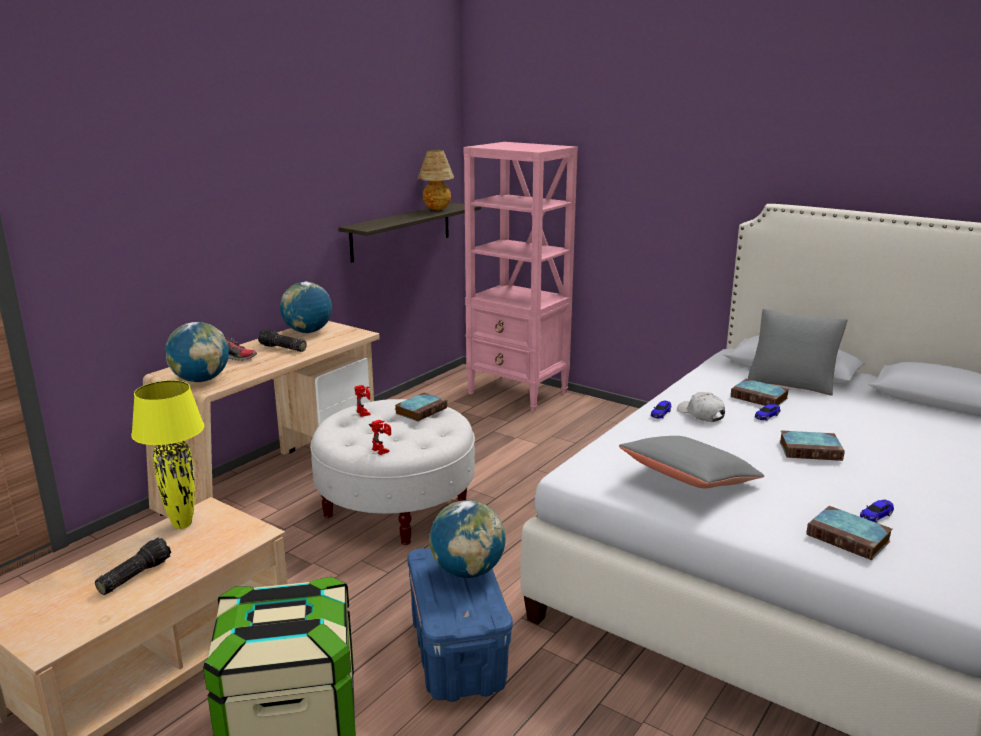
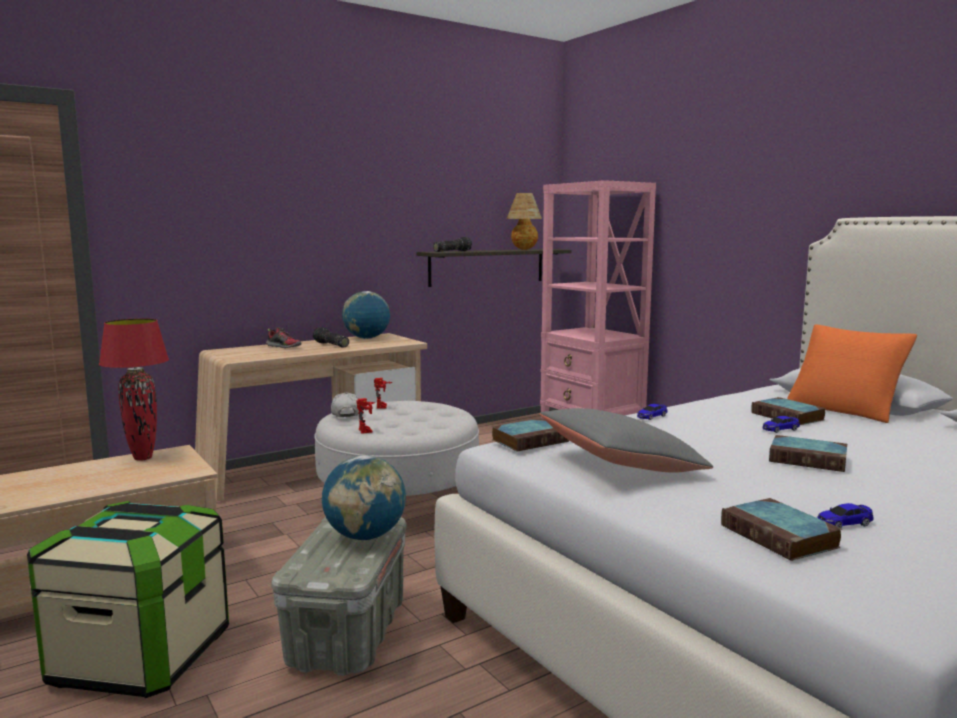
camera: 20 degrees right, 10 degrees down
flashlight [95,537,171,595] -> flashlight moved to [433,237,472,252]
yellow table lamp [131,380,204,529] -> red table lamp [99,318,169,461]
globe [165,322,229,382] -> none
book [395,393,447,421] -> book moved to [491,418,569,451]
blue storage box [408,548,513,702] -> grey storage box [271,517,407,676]
white cap [677,392,725,422] -> white cap moved to [331,392,359,417]
grey pillow [748,309,847,396] -> orange pillow [787,324,917,423]

